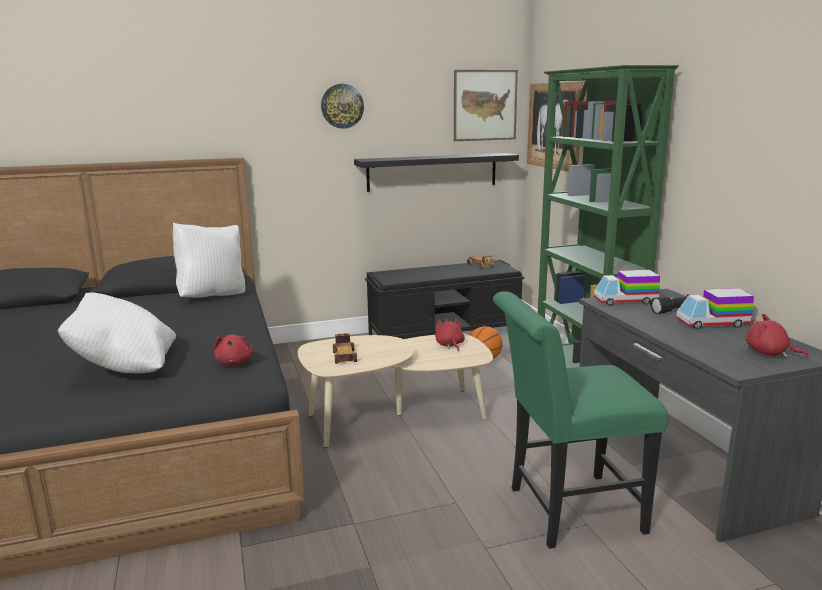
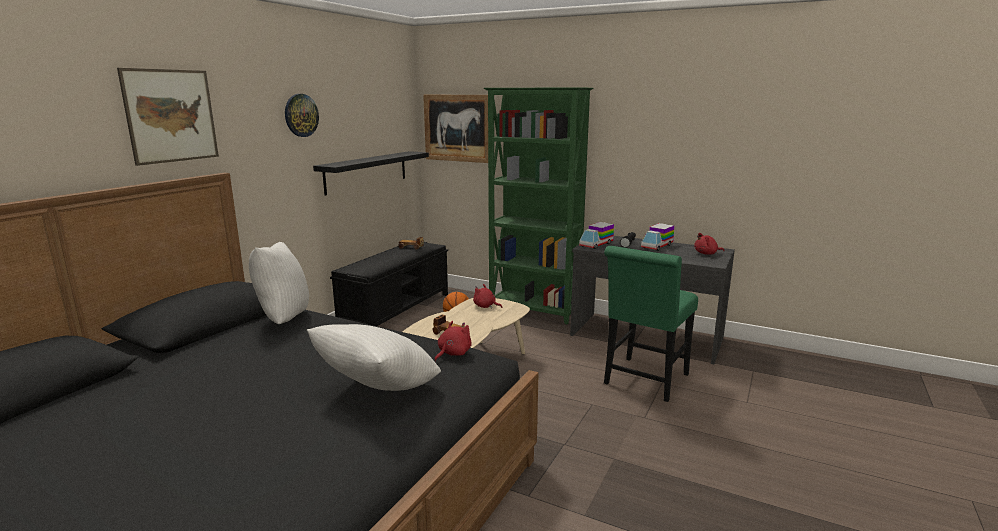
camera: 45 degrees left, 0 degrees up
red plush toy [214,334,254,366] -> red plush toy turned 90 degrees counterclockwise [434,321,471,361]
picture [454,70,518,141] -> picture moved to [117,68,219,166]

